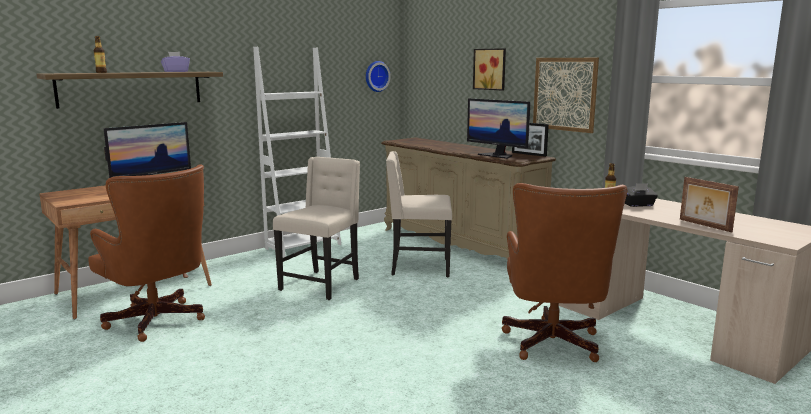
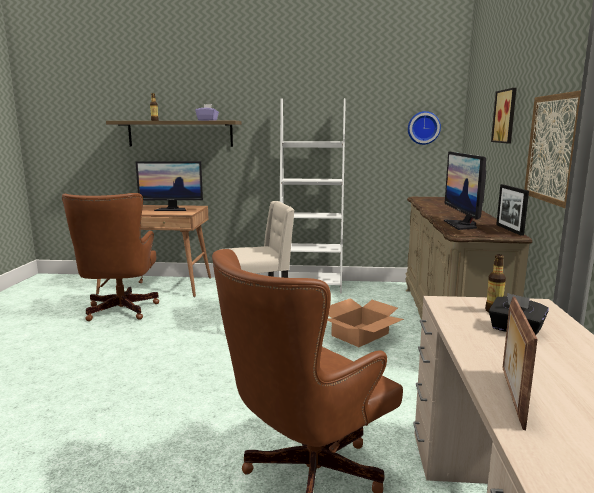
camera: 45 degrees right, 0 degrees up
beige chair [386,151,452,277] -> cardboard box [327,298,404,347]

